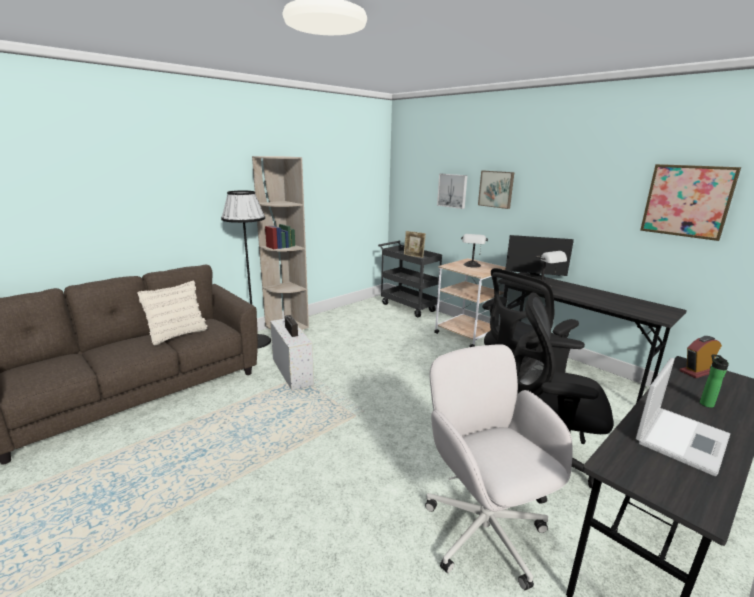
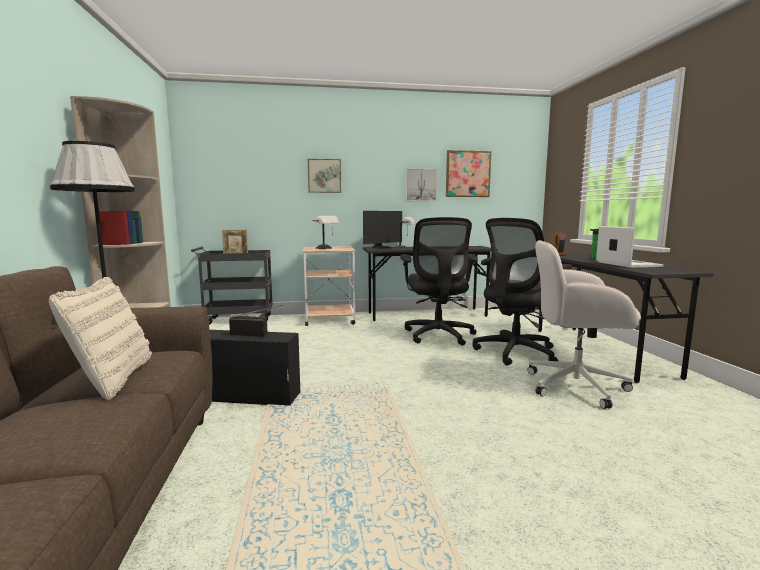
camera: 55 degrees left, 10 degrees down
white storage box [270,319,314,390] -> black storage box [210,330,300,405]
picture [437,174,468,209] -> picture moved to [405,169,437,201]

